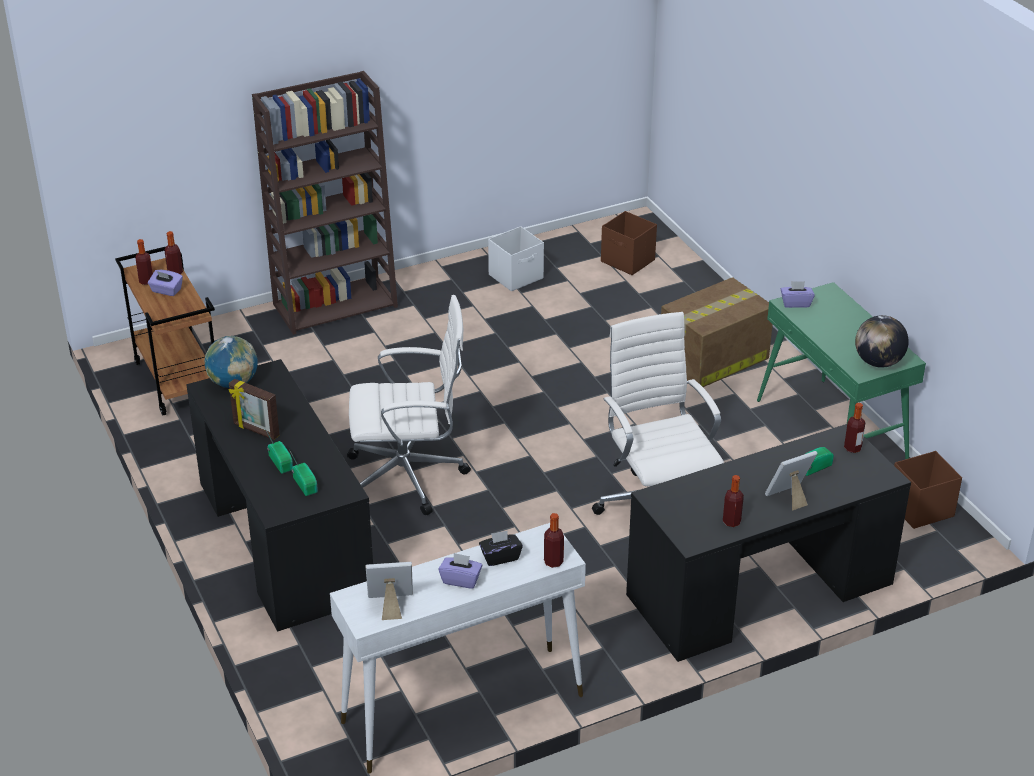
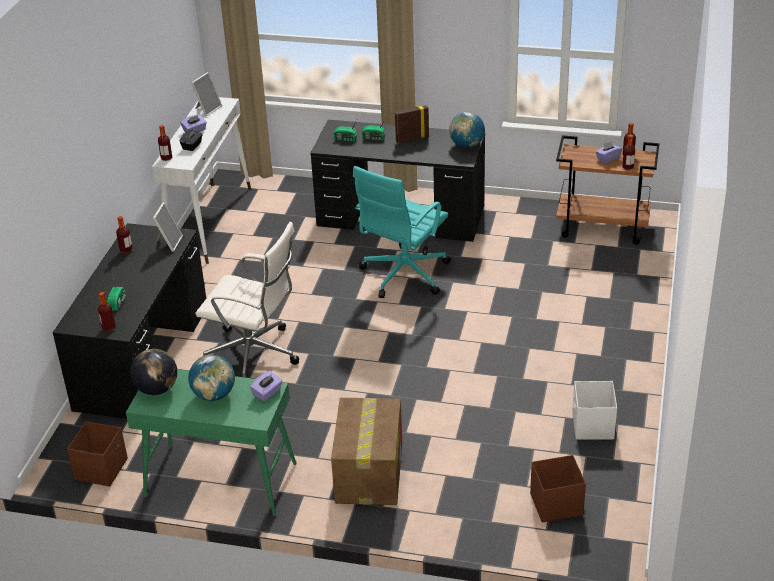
camera: 130 degrees right, 0 degrees up
brown bookcase [252,71,398,335] -> none
white office chair [347,295,471,515] -> turquoise office chair [353,166,451,298]
picture frame [765,451,817,511] -> picture frame moved to [153,202,183,252]
none -> globe [188,355,235,401]

